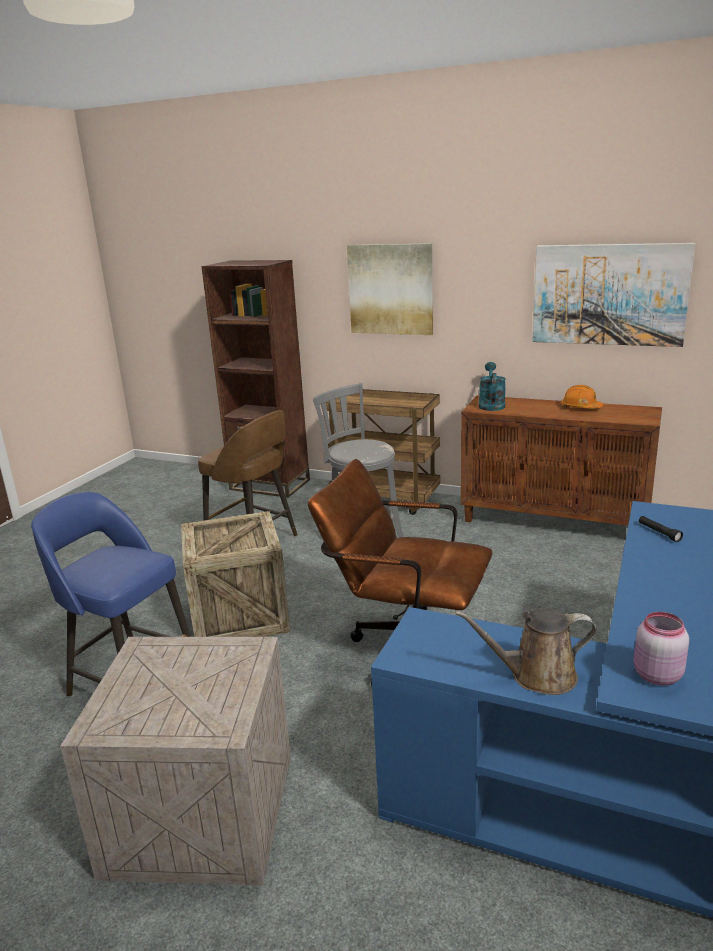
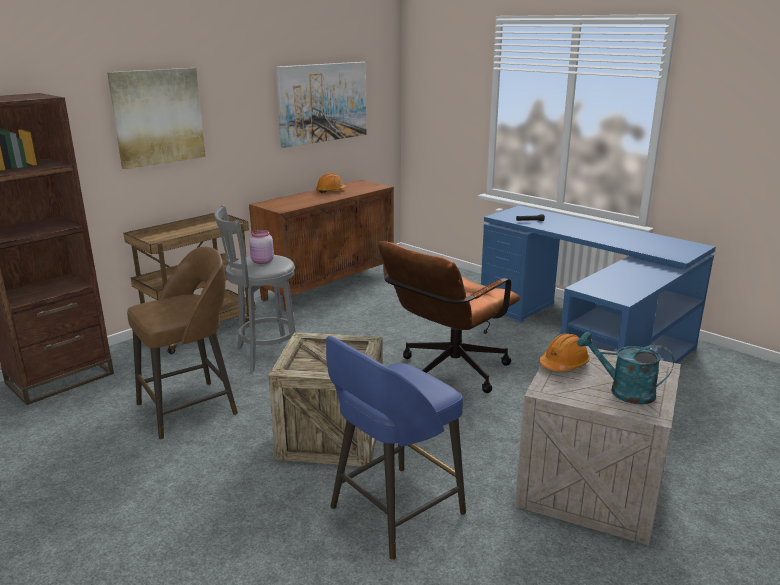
camera: 70 degrees left, 0 degrees up
brown watering can [455,608,597,695] -> none
turquoise watering can [478,362,506,411] -> turquoise watering can moved to [577,331,674,405]
pink jar [634,612,689,685] -> pink jar moved to [249,230,274,264]
none -> orange hard hat [539,333,590,371]

